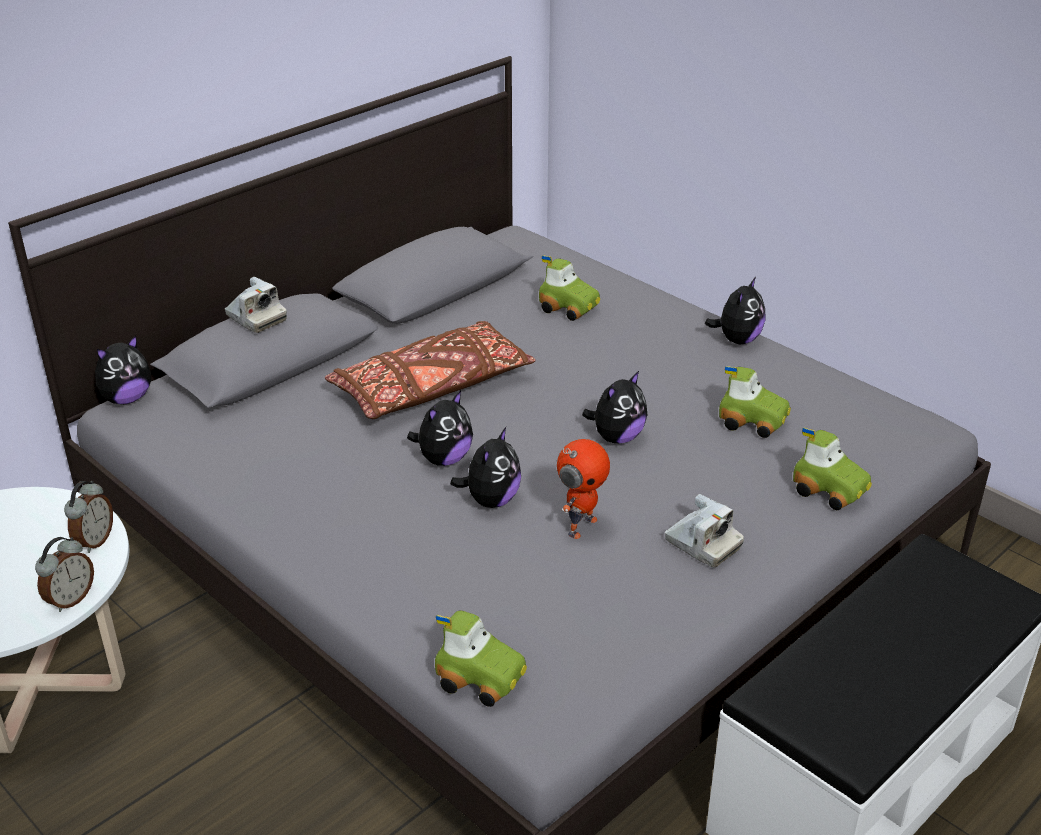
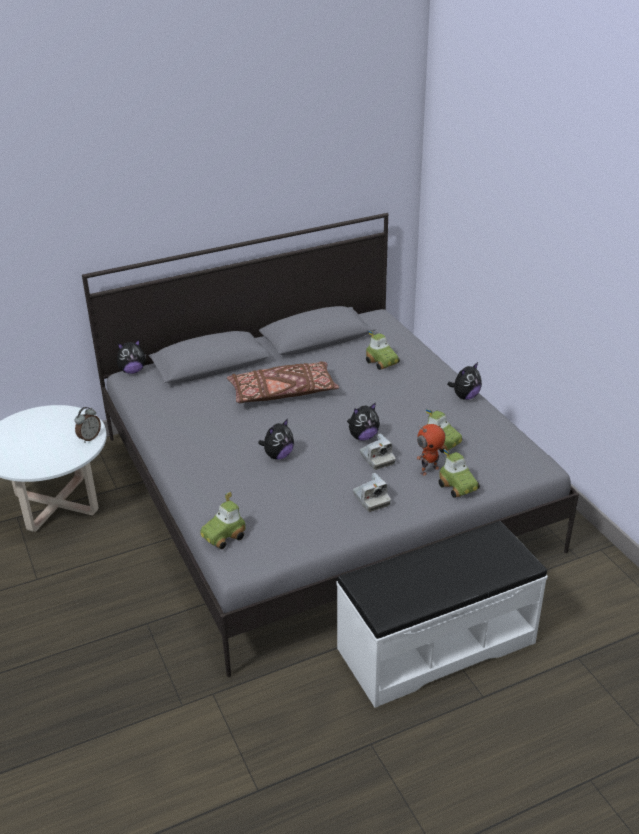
camera: 20 degrees right, 0 degrees up
alarm clock [35,537,94,612] -> none
camera [225,277,287,333] -> camera moved to [360,433,396,470]
plush toy [407,391,473,466] -> none
toy car [435,610,527,707] -> toy car turned 90 degrees clockwise [200,492,245,549]
toy robot [557,439,610,539] -> toy robot moved to [416,424,445,476]

